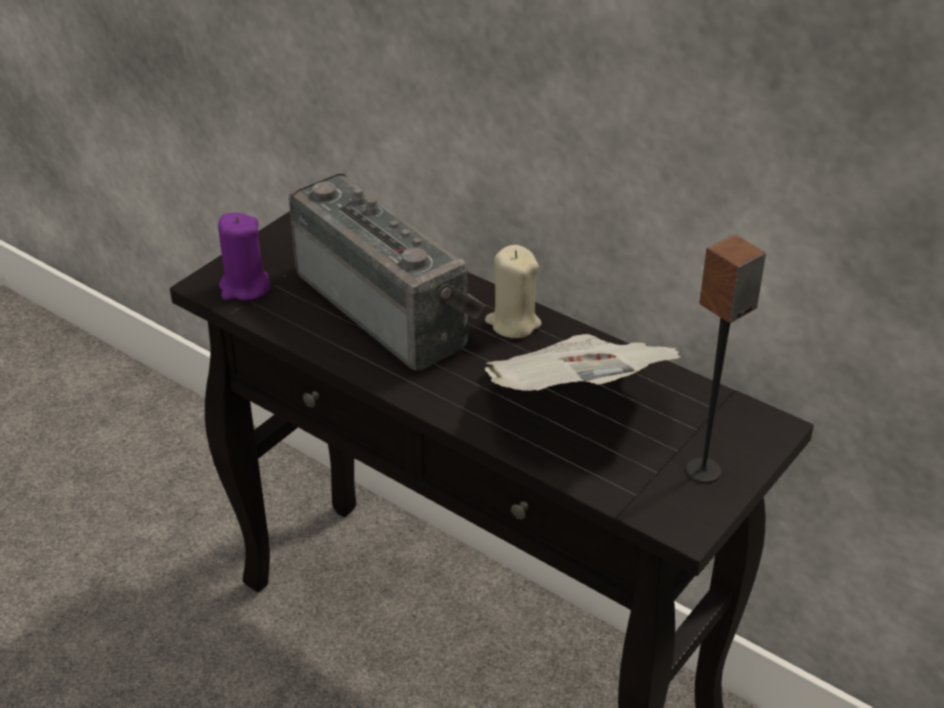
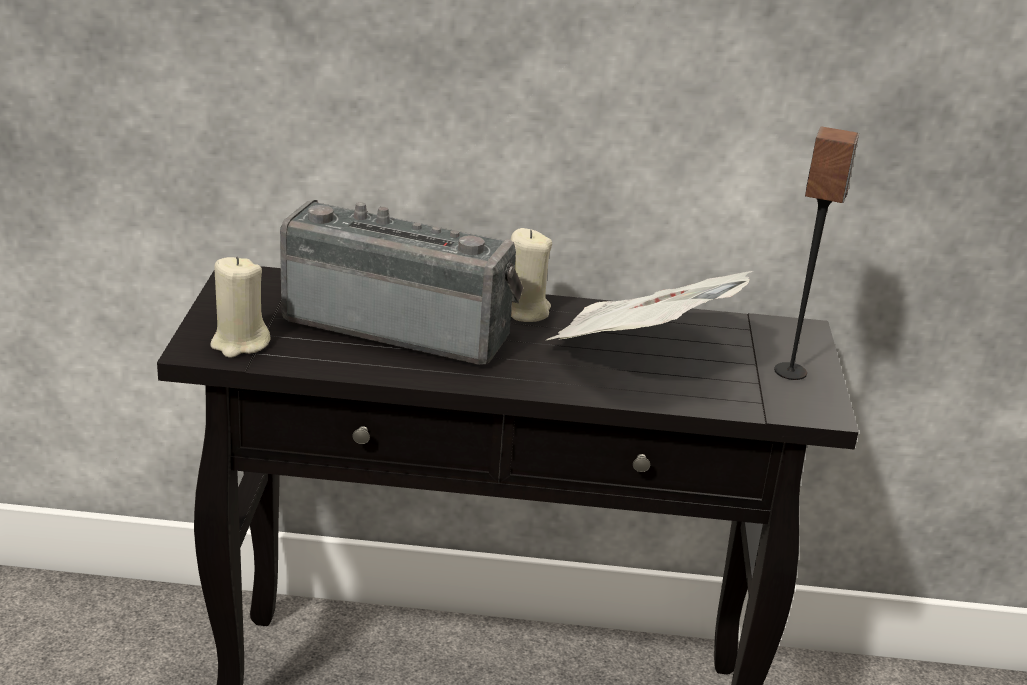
camera: 35 degrees left, 10 degrees down
purple candle [218,213,271,301] -> beige candle [210,257,271,358]

